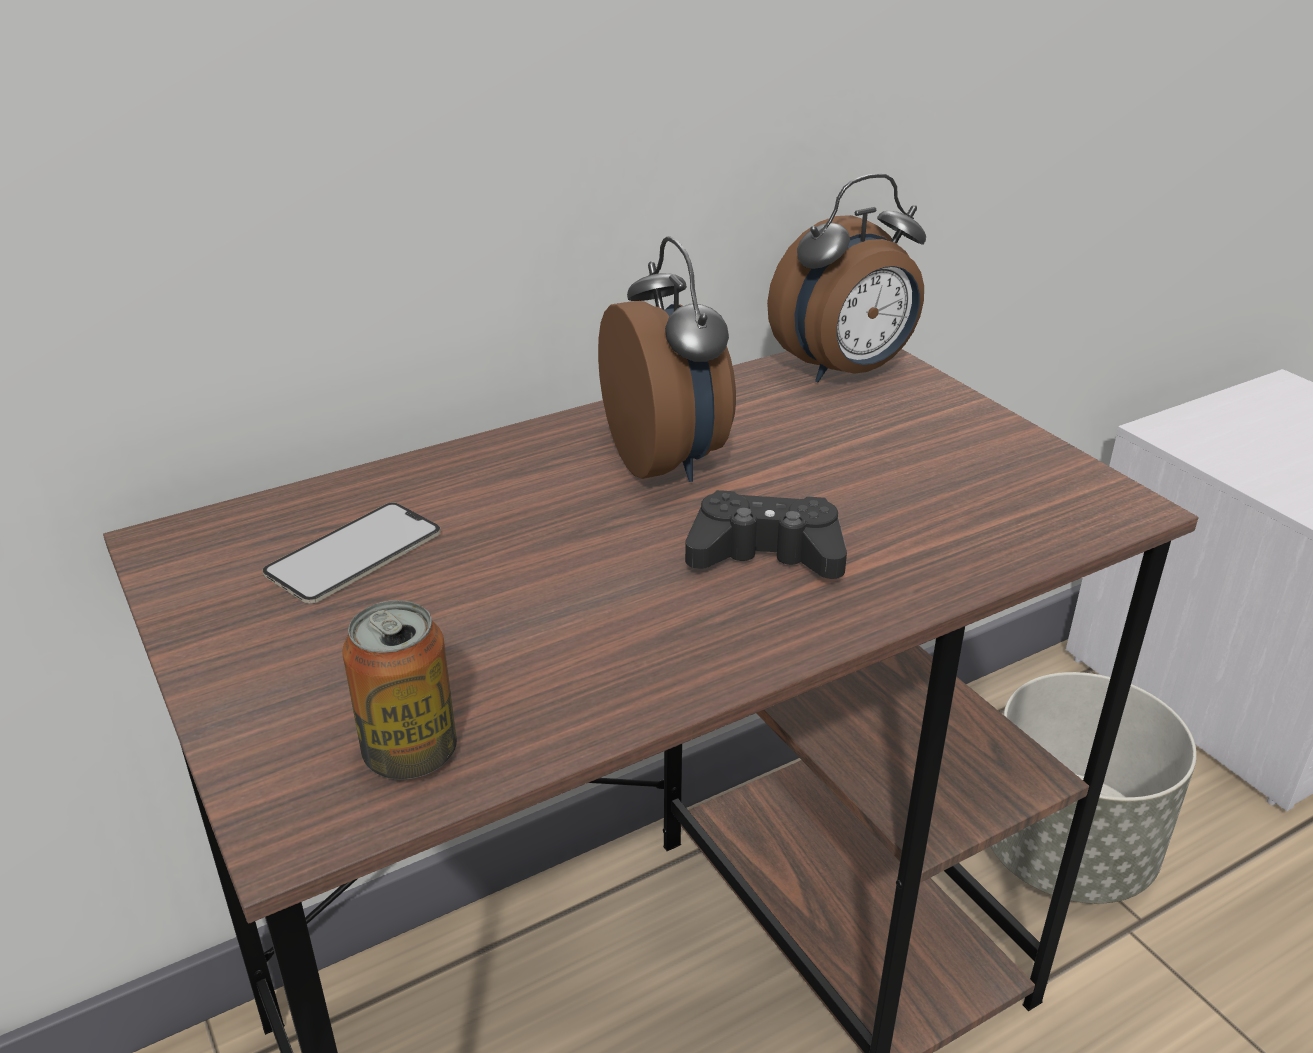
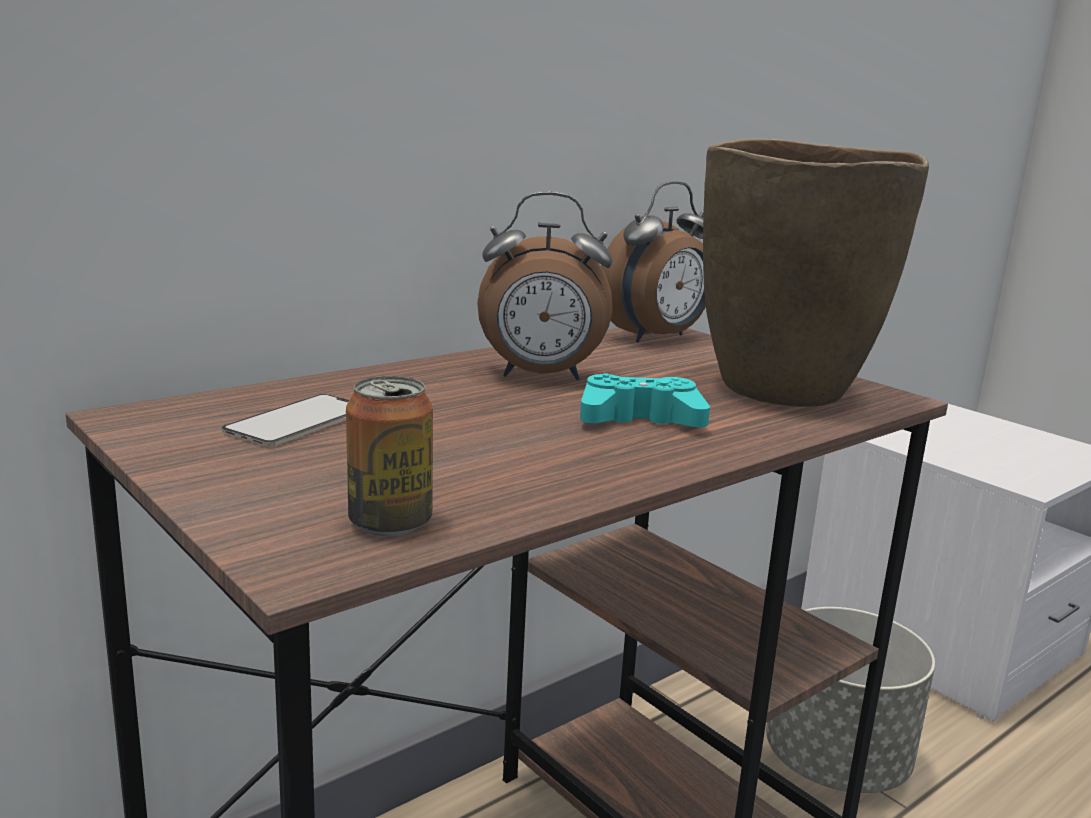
camera: 10 degrees left, 15 degrees down
alarm clock [598,236,736,482] -> alarm clock turned 120 degrees clockwise [477,192,613,380]
black game controller [685,490,847,579] -> turquoise game controller [580,373,710,427]
none -> brown vase [703,138,929,407]

